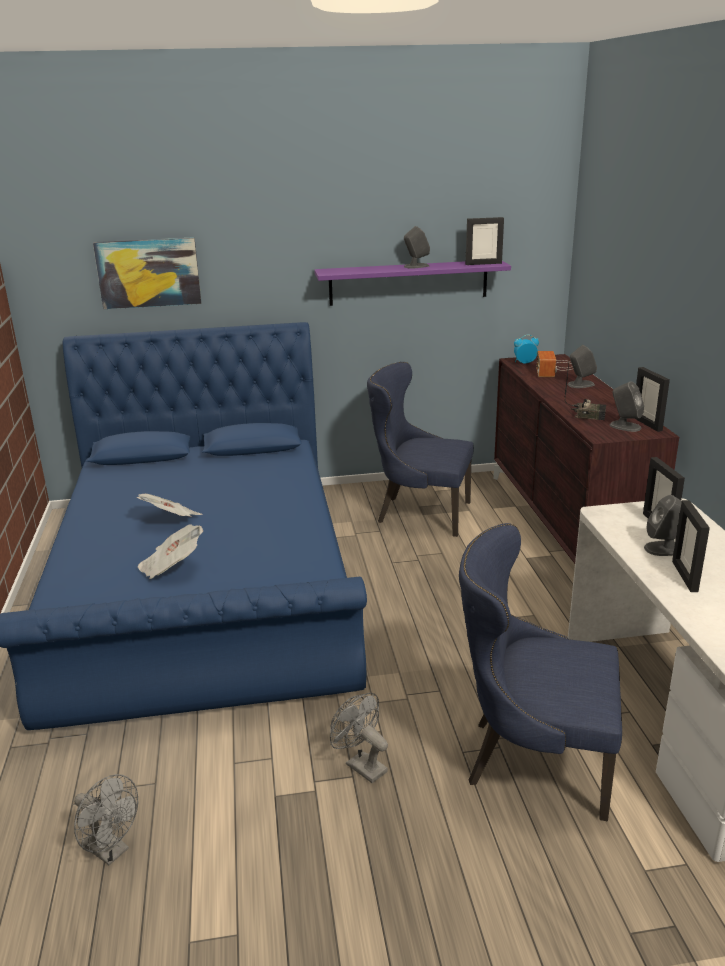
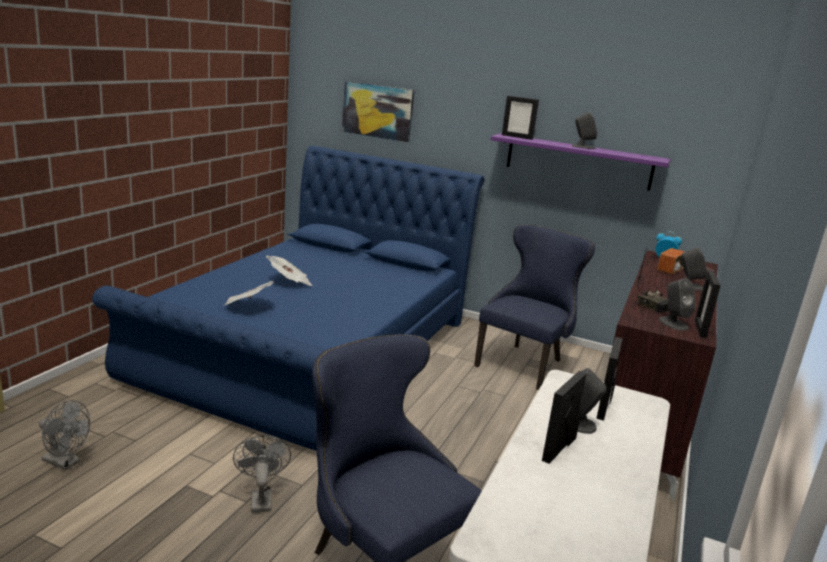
camera: 30 degrees right, 5 degrees down
grey fan [74,774,138,865] -> grey fan turned 45 degrees counterclockwise [39,400,90,470]
blue chair [367,362,474,537] -> blue chair turned 75 degrees clockwise [474,224,595,390]
picture frame [465,217,504,265] -> picture frame moved to [502,96,539,140]

